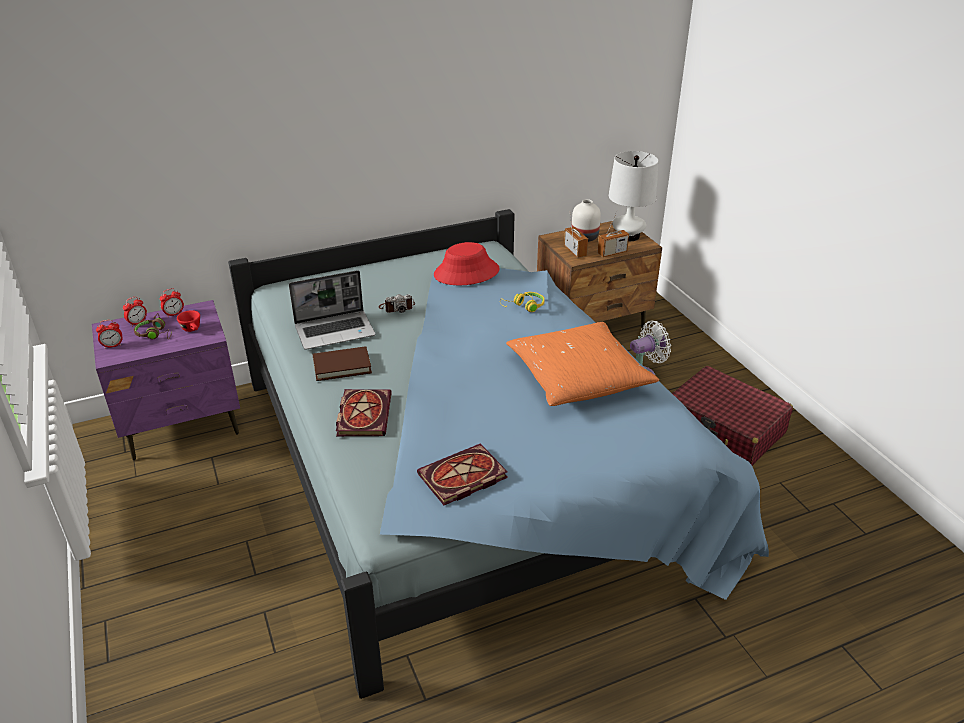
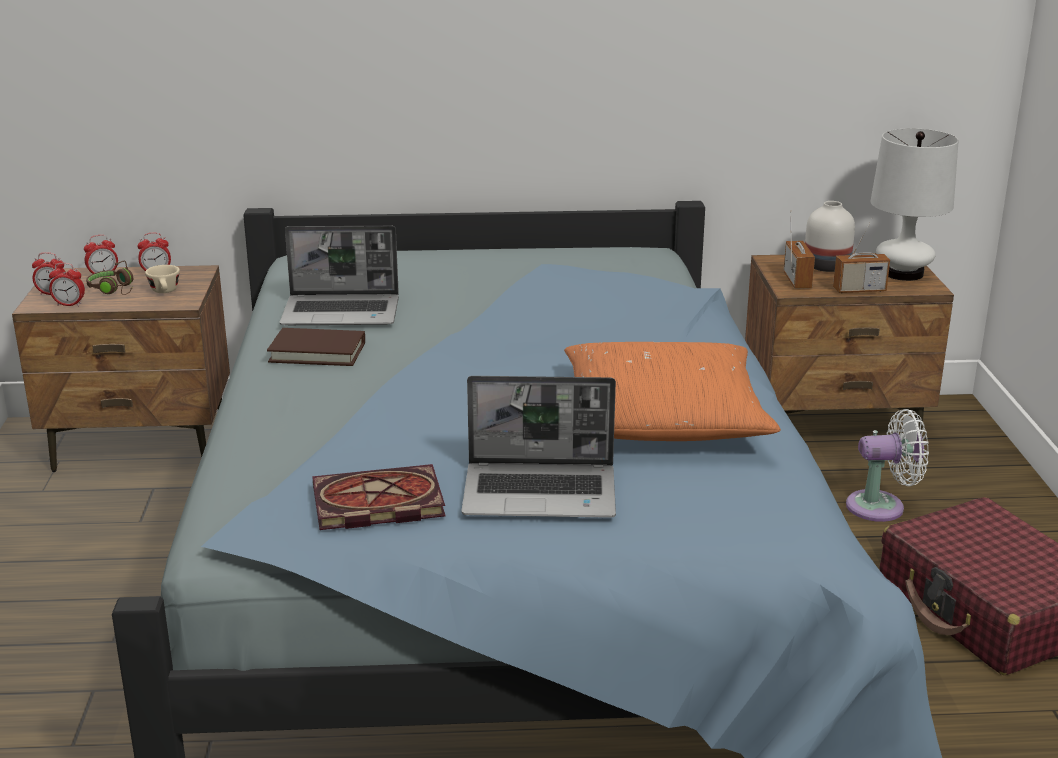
camera: 20 degrees right, 10 degrees down
purple nightstand [92,300,240,460] -> brown nightstand [12,265,230,472]
red cup [177,310,200,332] -> beige cup [145,265,180,293]
book [336,389,392,436] -> none
camera [379,294,415,313] -> none
red hat [434,242,500,285] -> none
yellow headphones [500,292,545,312] -> none
none -> alarm clock [49,263,85,306]
none -> laptop [461,376,616,518]

